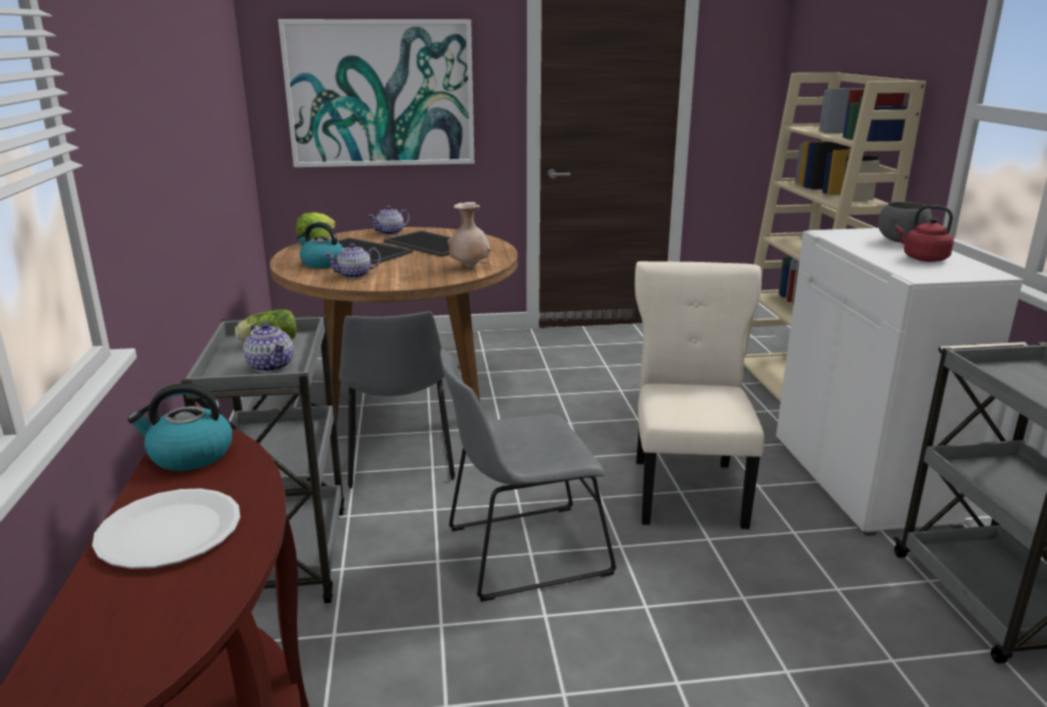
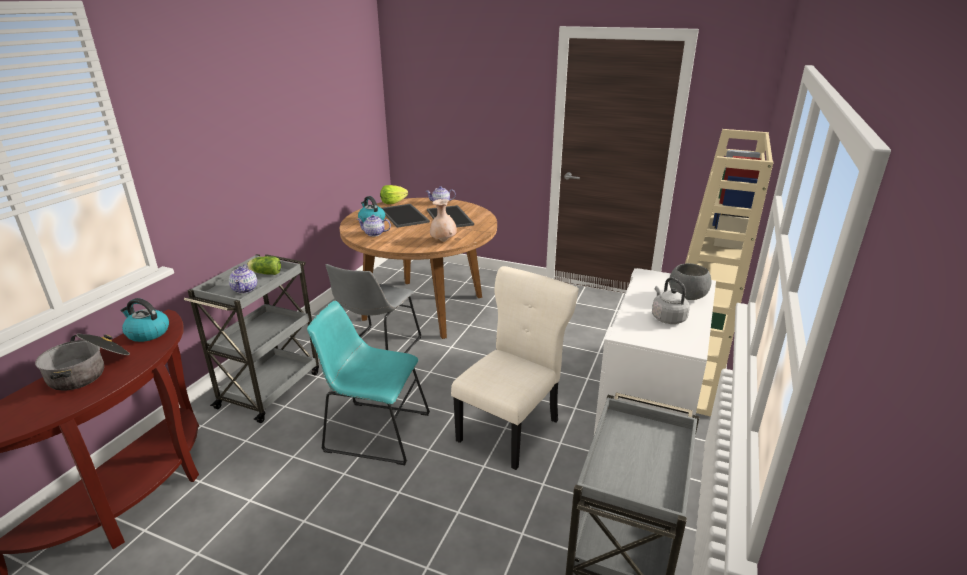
camera: 30 degrees right, 5 degrees up
white plate [92,488,240,569] -> cooking pot [35,333,130,390]
picture [278,19,474,167] -> none
grey chair [440,349,617,602] -> turquoise chair [307,301,430,465]
red kettle [895,205,954,262] -> grey kettle [652,277,690,324]

